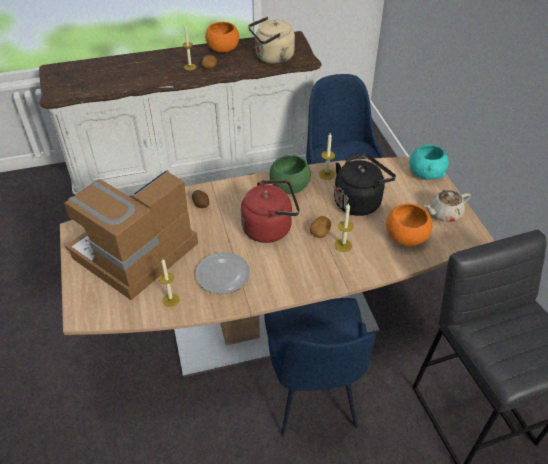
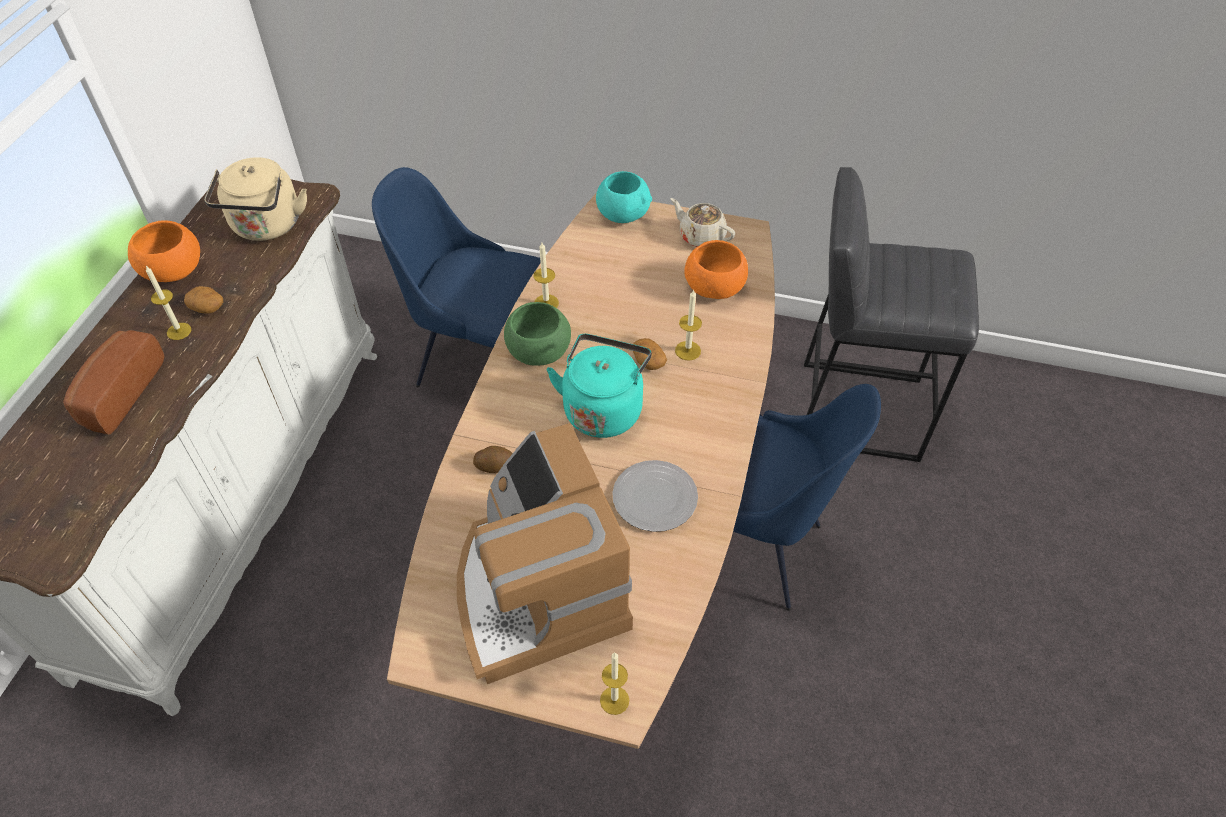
camera: 60 degrees left, 5 degrees up
candle [159,259,179,307] -> candle moved to [600,653,629,715]
red kettle [241,180,300,243] -> turquoise kettle [547,334,652,438]
black kettle [334,153,396,216] -> none
beige teapot [424,189,471,222] -> beige teapot turned 120 degrees clockwise [670,198,735,247]
none -> bread [63,330,165,435]

